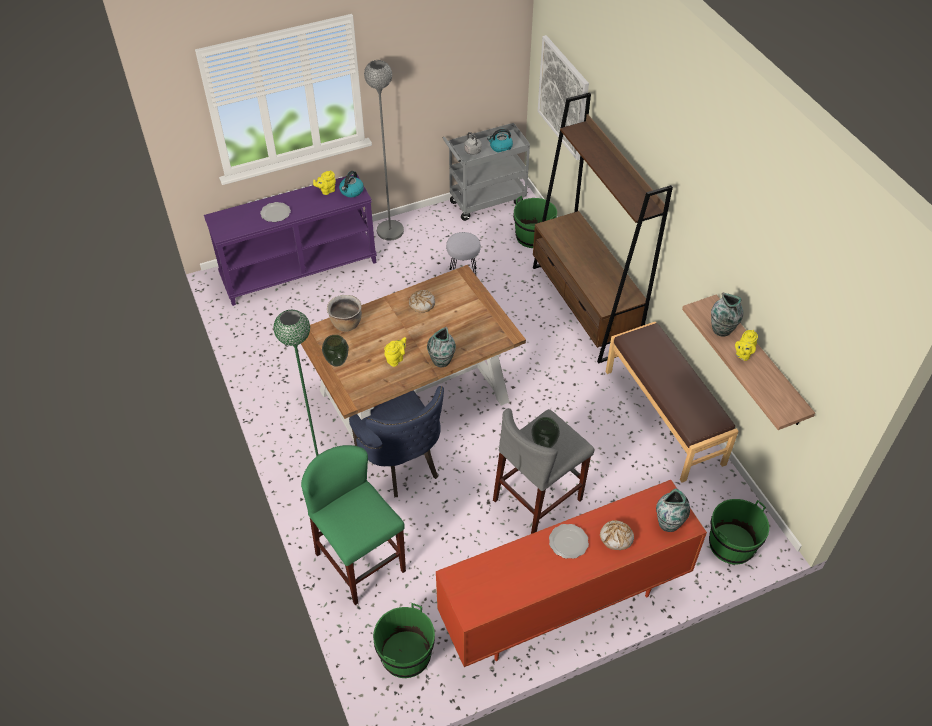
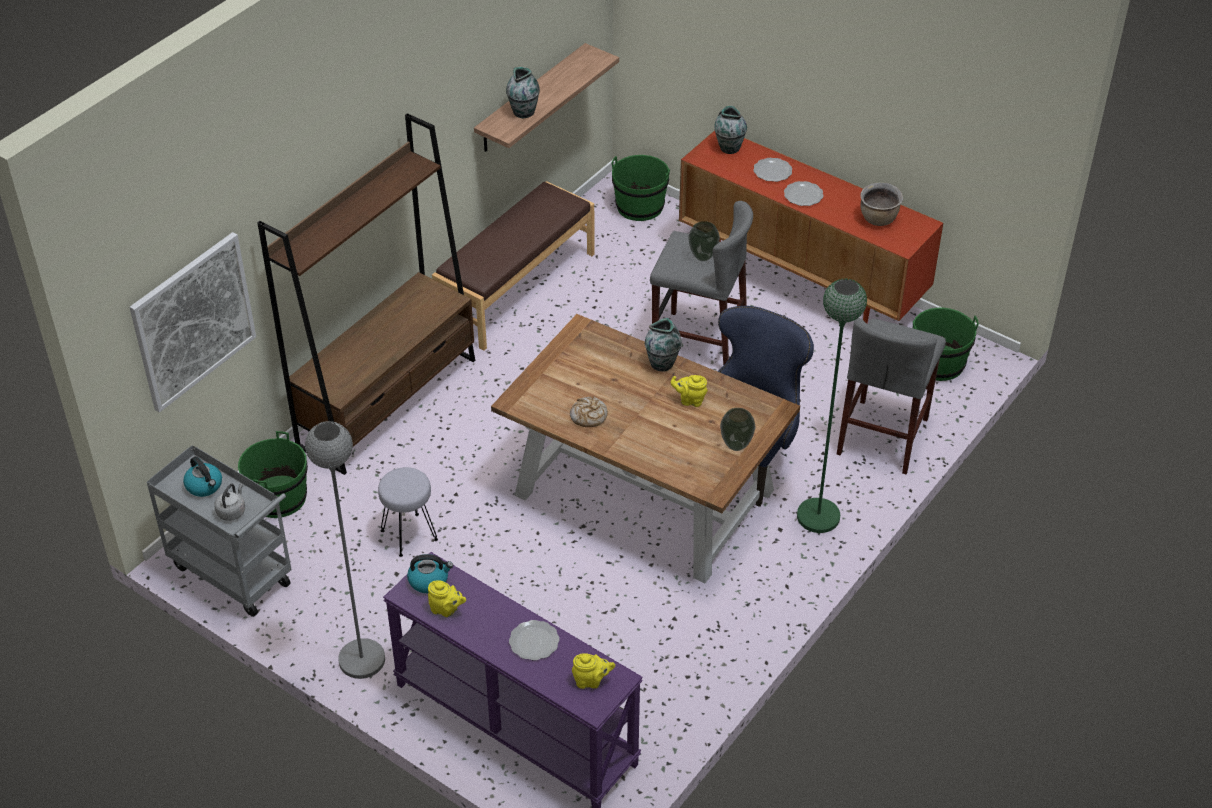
camera: 120 degrees left, 5 degrees down
green stool [301,445,406,605] -> grey stool [837,318,946,474]
brown cooking pot [327,295,362,331] -> brown cooking pot moved to [860,183,903,226]
bread [600,520,634,550] -> plate [753,158,792,182]
yellow teapot [735,330,758,361] -> yellow teapot moved to [572,653,615,689]

